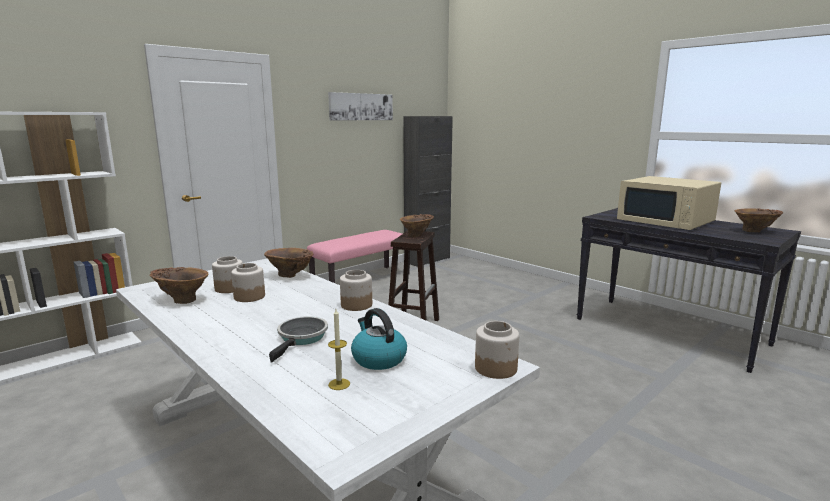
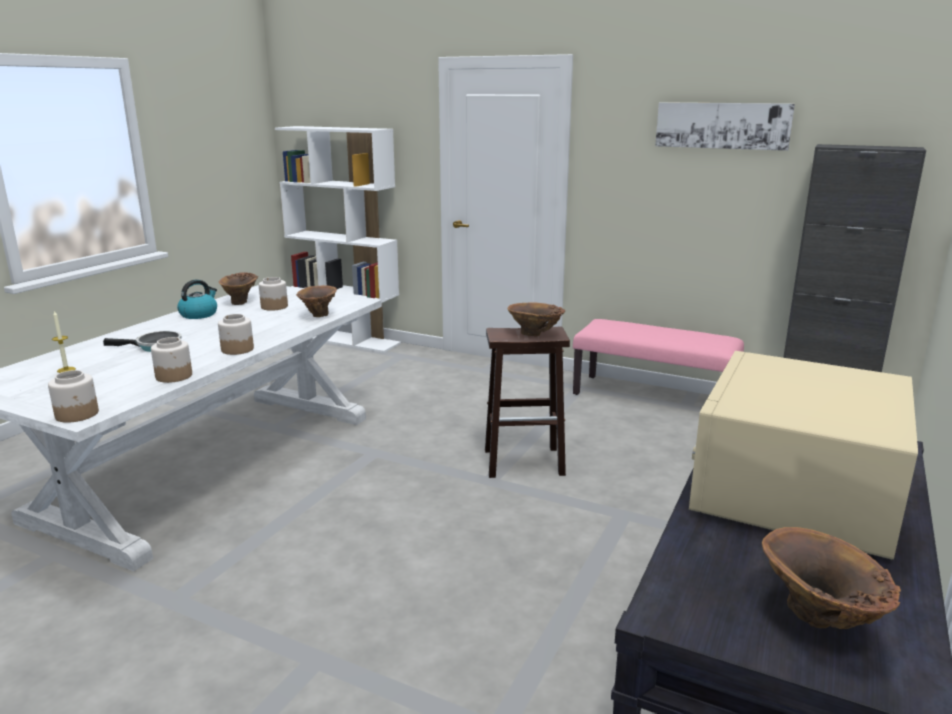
camera: 70 degrees right, 5 degrees up
jar [231,263,265,302] -> jar moved to [151,337,192,383]
kettle [351,308,407,370] -> kettle moved to [177,279,217,319]

